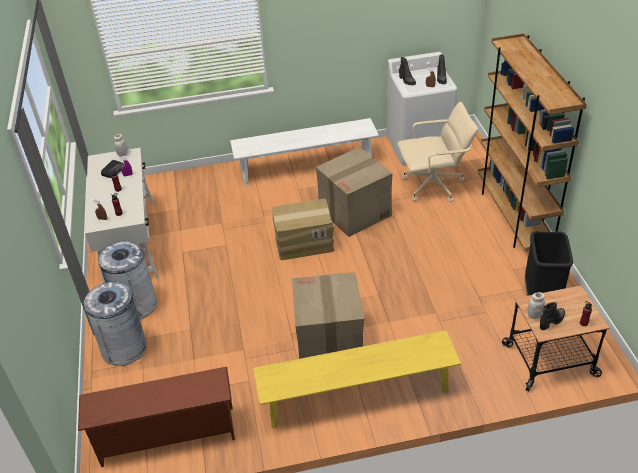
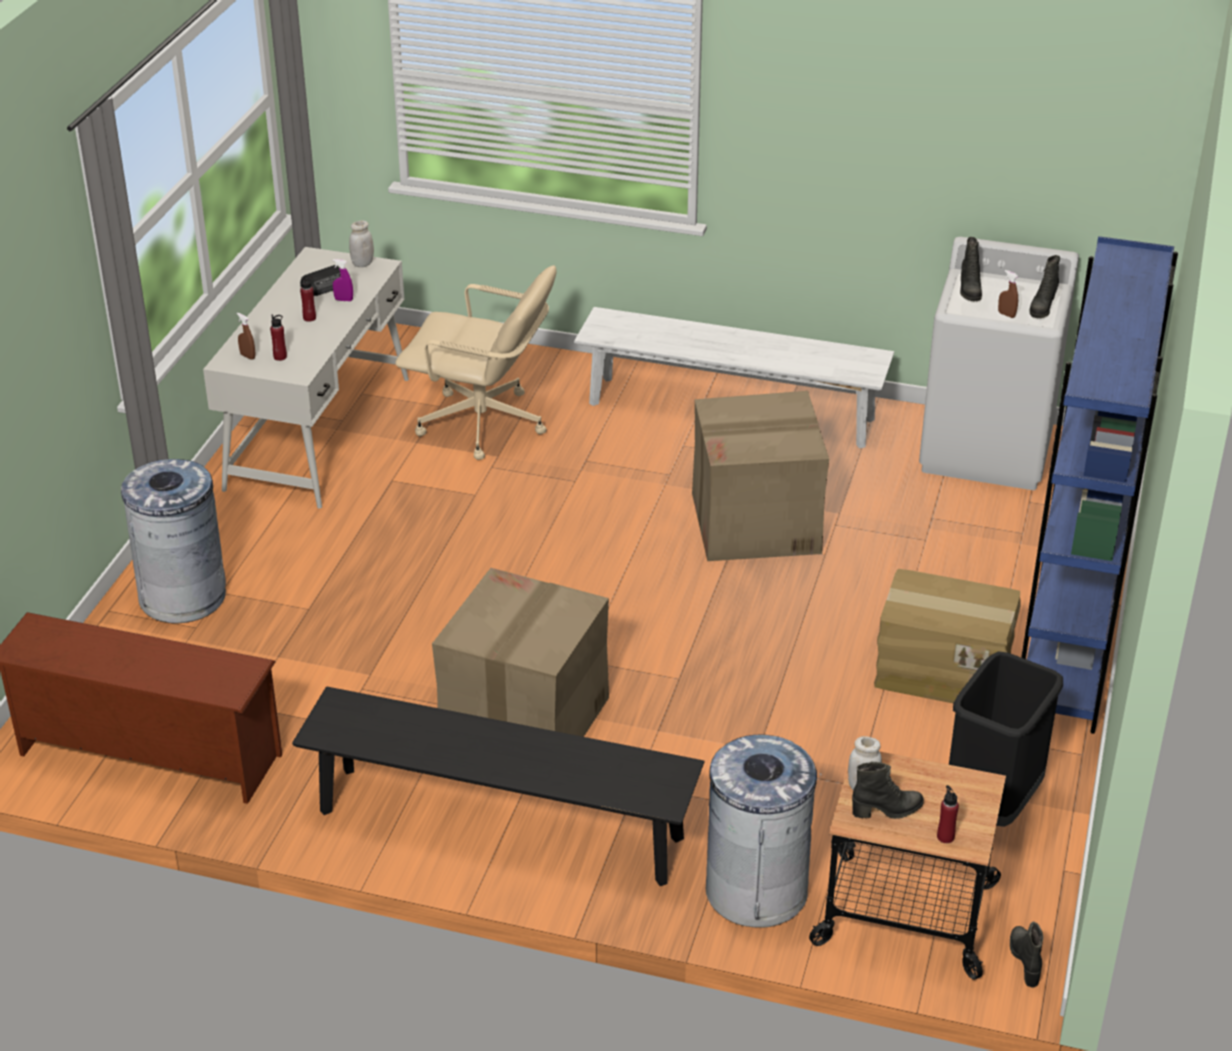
camera: 25 degrees right, 5 degrees down
grey trash can [98,241,157,319] -> grey trash can moved to [706,734,821,928]
yellow bench [253,330,461,429] -> black bench [292,686,704,886]
cardboard box [272,199,334,260] -> cardboard box moved to [874,569,1021,703]
beige office chair [397,102,478,202] -> beige office chair moved to [395,265,556,460]
brown bookcase [478,33,587,252] -> blue bookcase [1021,236,1178,734]
none -> black boot [1010,921,1043,988]

